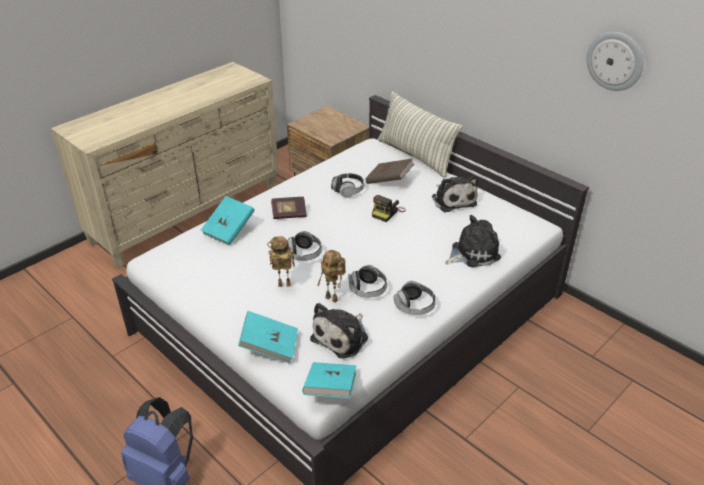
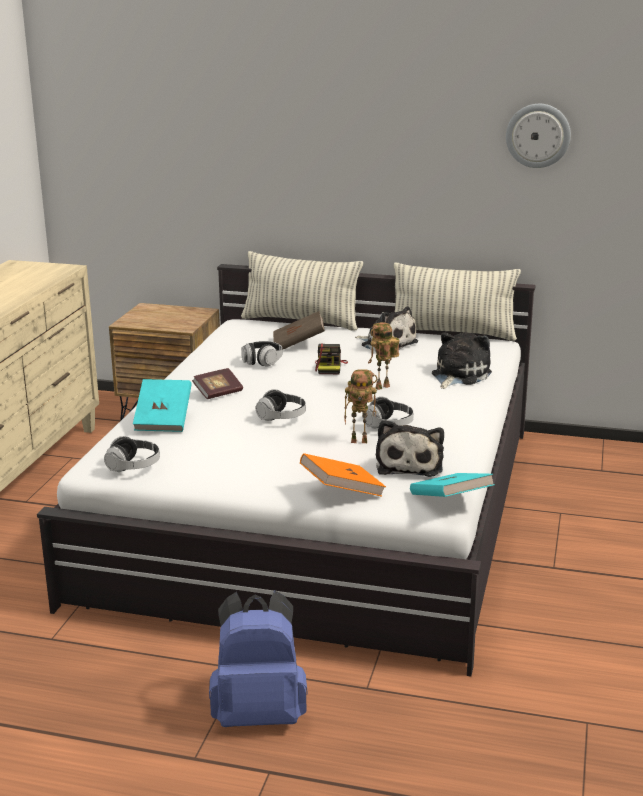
camera: 30 degrees left, 15 degrees down
turquoise book [238,311,298,364] -> orange book [300,453,386,497]
toy robot [267,236,295,287] -> toy robot moved to [368,322,400,390]
headphones [394,281,436,315] -> headphones moved to [104,436,160,472]
none -> pillow [394,262,521,341]

